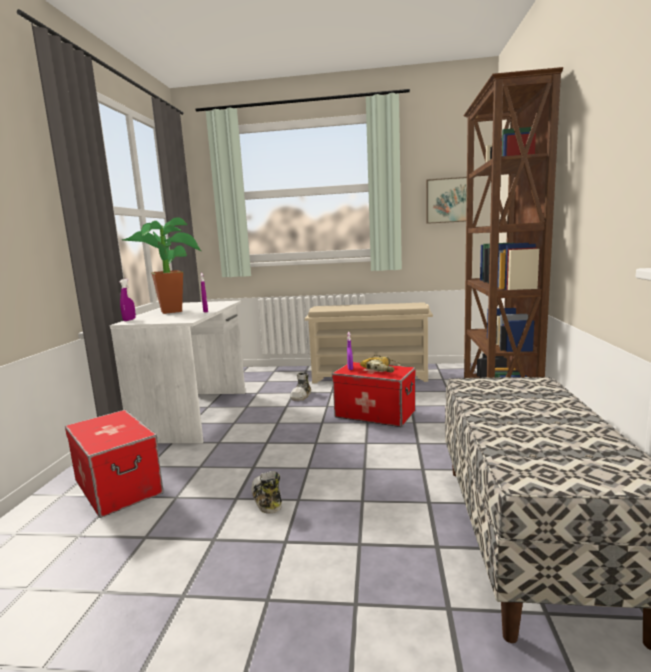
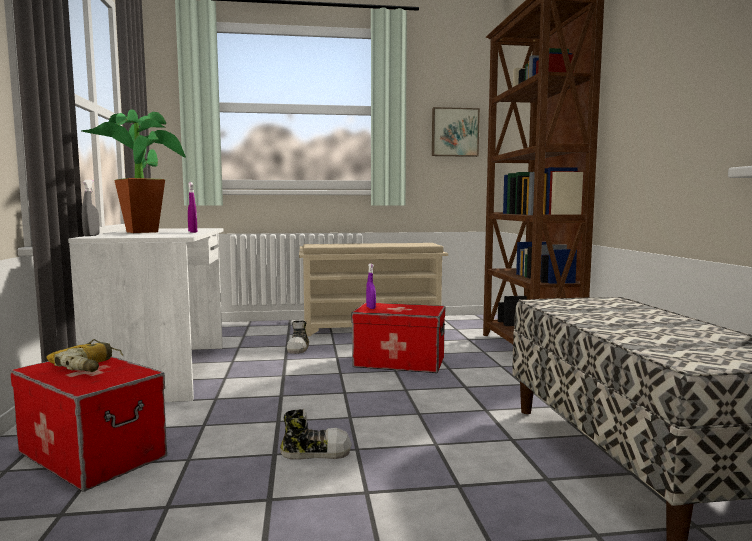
camera: 15 degrees left, 5 degrees down
purple spray bottle [119,279,136,321] -> grey spray bottle [82,180,100,236]
shoe [251,471,282,514] -> shoe turned 120 degrees clockwise [280,409,352,460]
power drill [360,355,400,372] -> power drill moved to [46,339,123,372]

